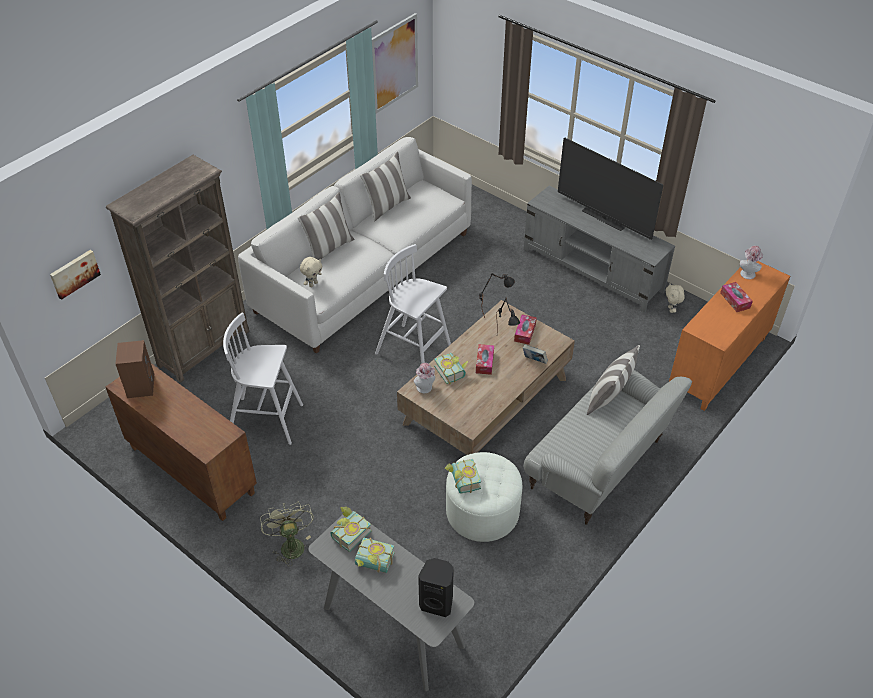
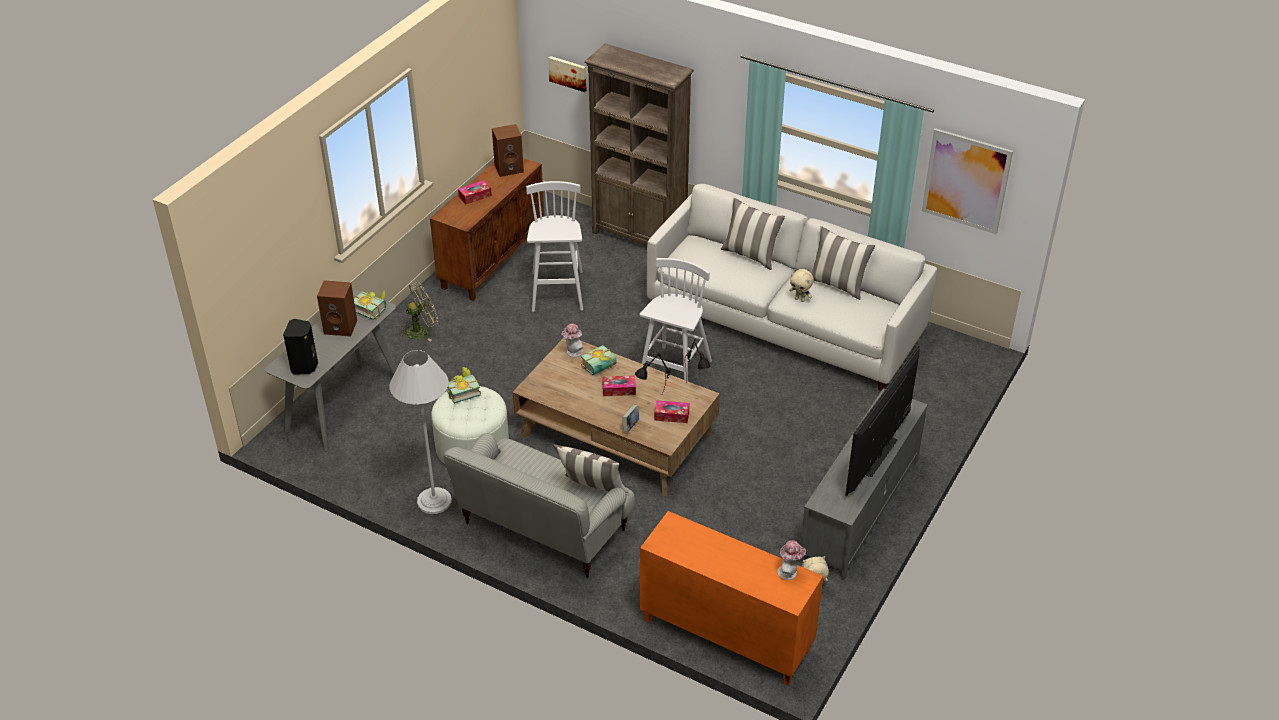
camera: 80 degrees right, 5 degrees down
beige plush toy [300,257,323,287] -> beige plush toy moved to [789,269,814,302]
book [355,537,395,573] -> brown speaker [317,280,357,337]
tissue box [720,282,753,312] -> tissue box moved to [458,180,492,204]
none -> white floor lamp [389,350,452,514]

